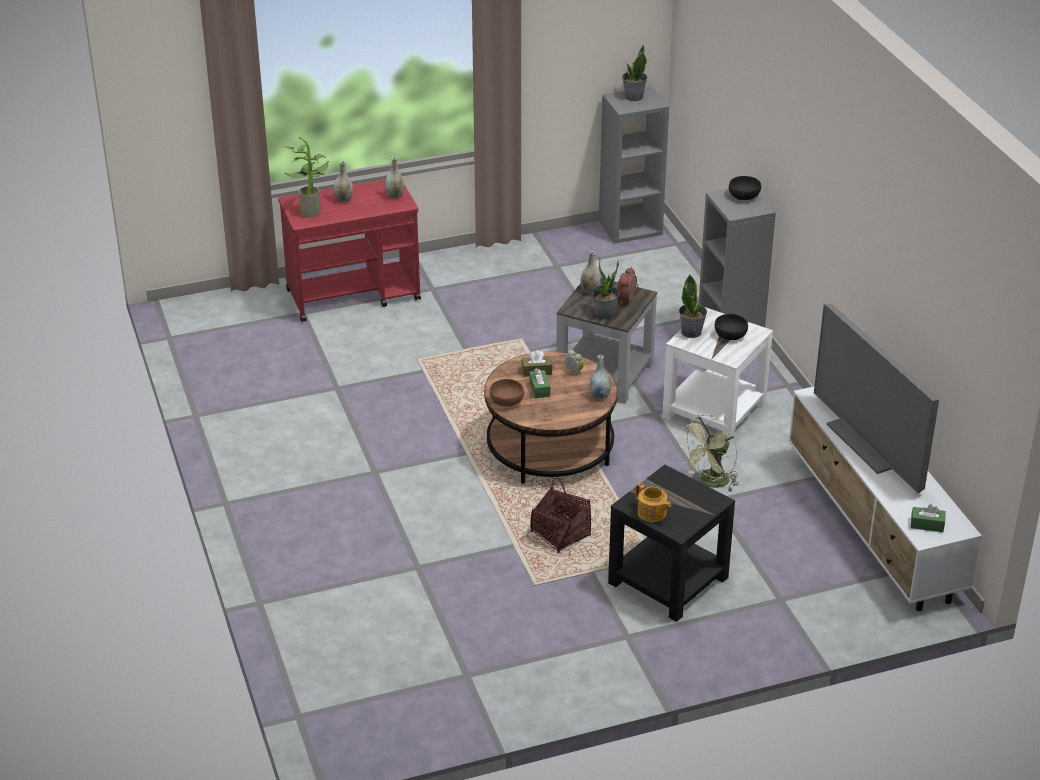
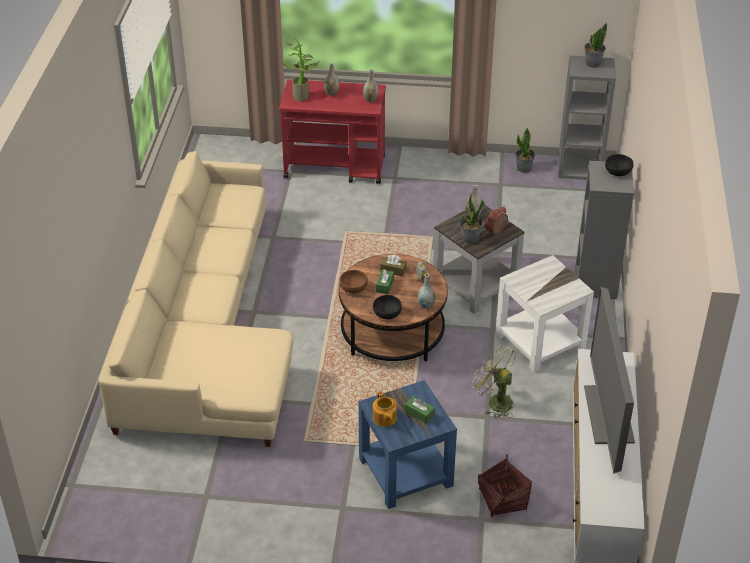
camera: 25 degrees right, 5 degrees up
basket [530,478,591,553] -> basket moved to [478,455,532,517]
black side table [608,465,735,622] -> blue side table [358,380,457,509]
potted plant [679,275,707,338] -> potted plant moved to [516,128,535,173]
green fan [679,414,739,492] -> green fan turned 60 degrees clockwise [471,345,516,418]
black bowl [715,314,748,340] -> black bowl moved to [373,295,402,319]
green tissue box [911,504,946,532] -> green tissue box moved to [405,396,435,424]
none -> beige sofa [99,151,293,447]

